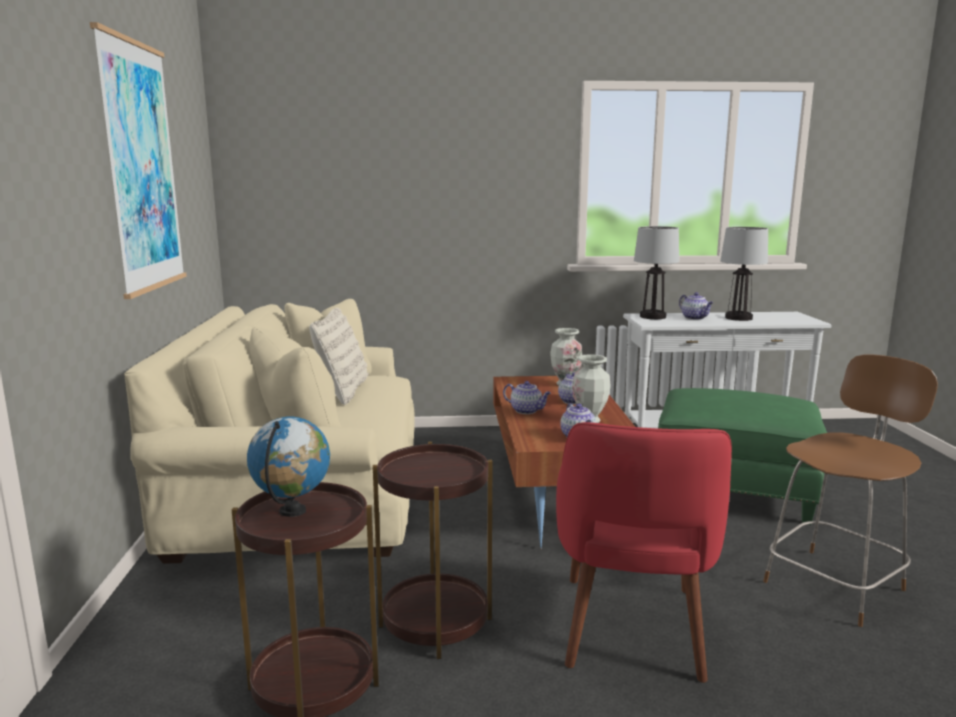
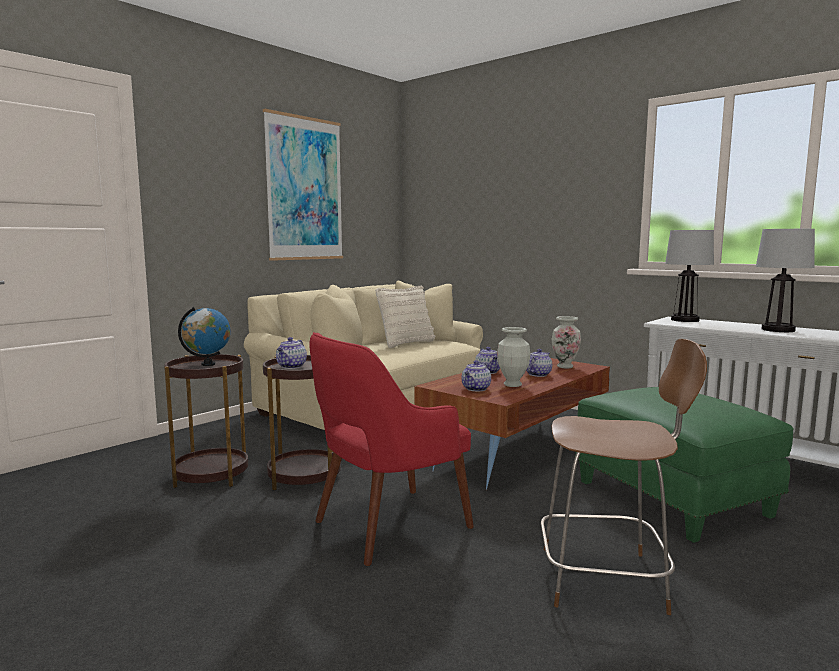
camera: 45 degrees right, 5 degrees down
teapot [679,292,714,320] -> teapot moved to [276,337,307,369]

